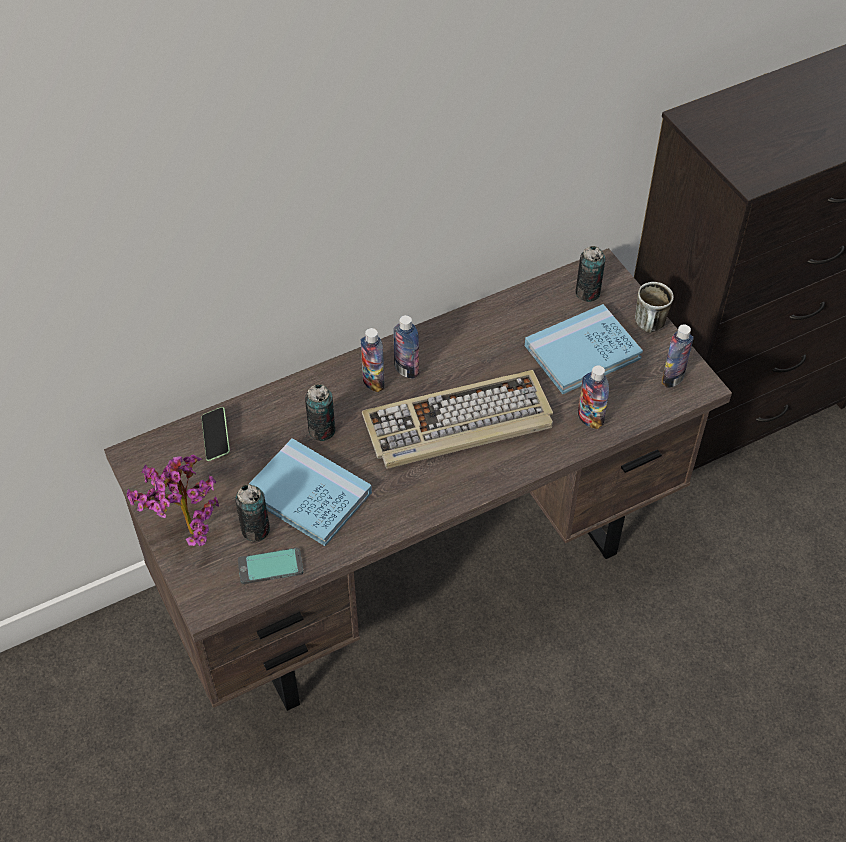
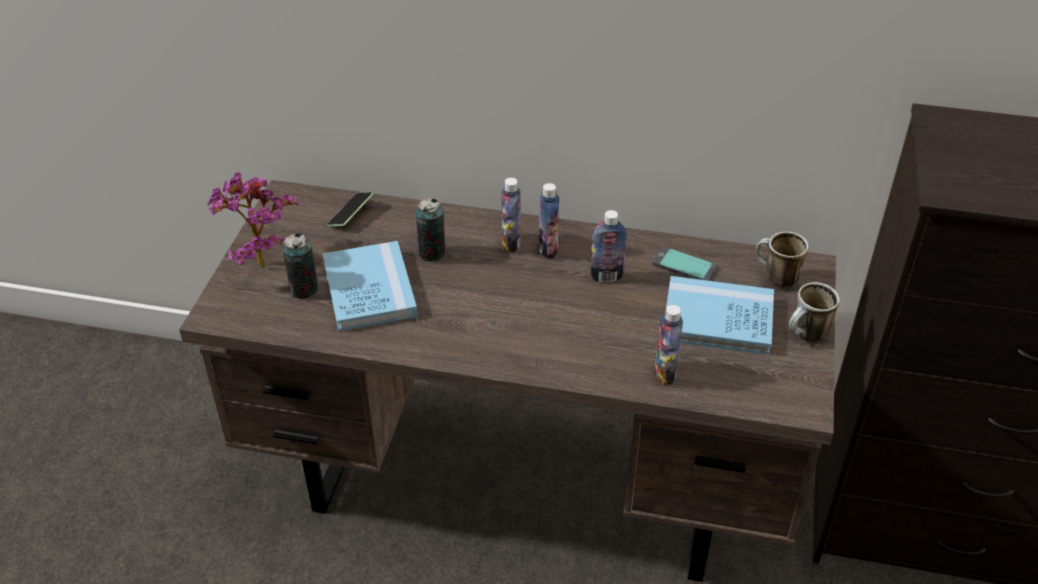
camera: 40 degrees right, 10 degrees down
phone [238,548,303,584] -> phone moved to [652,246,717,281]
keyboard [362,370,553,469] -> none
can [576,246,605,302] -> mug [755,231,809,289]
bottle [661,325,694,388] -> bottle moved to [590,210,628,283]

